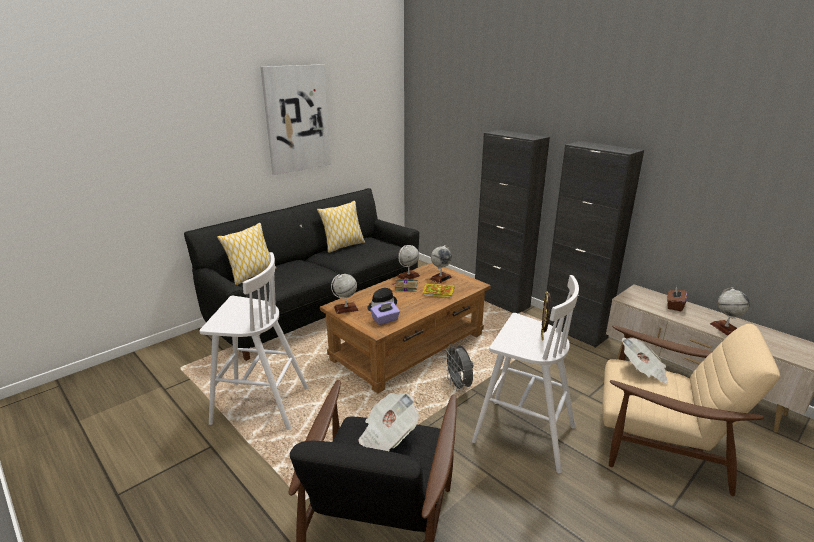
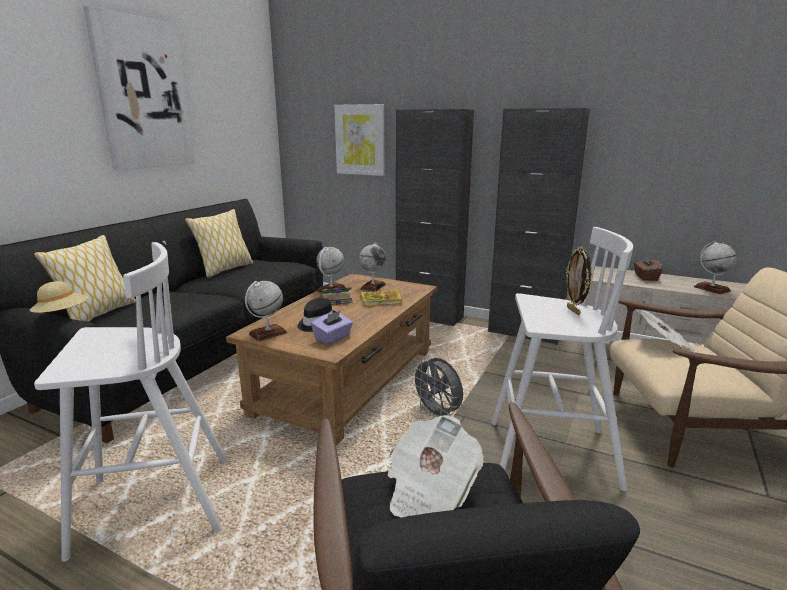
camera: 20 degrees left, 5 degrees down
none -> beige hat [30,281,89,314]
none -> picture [334,104,385,176]

